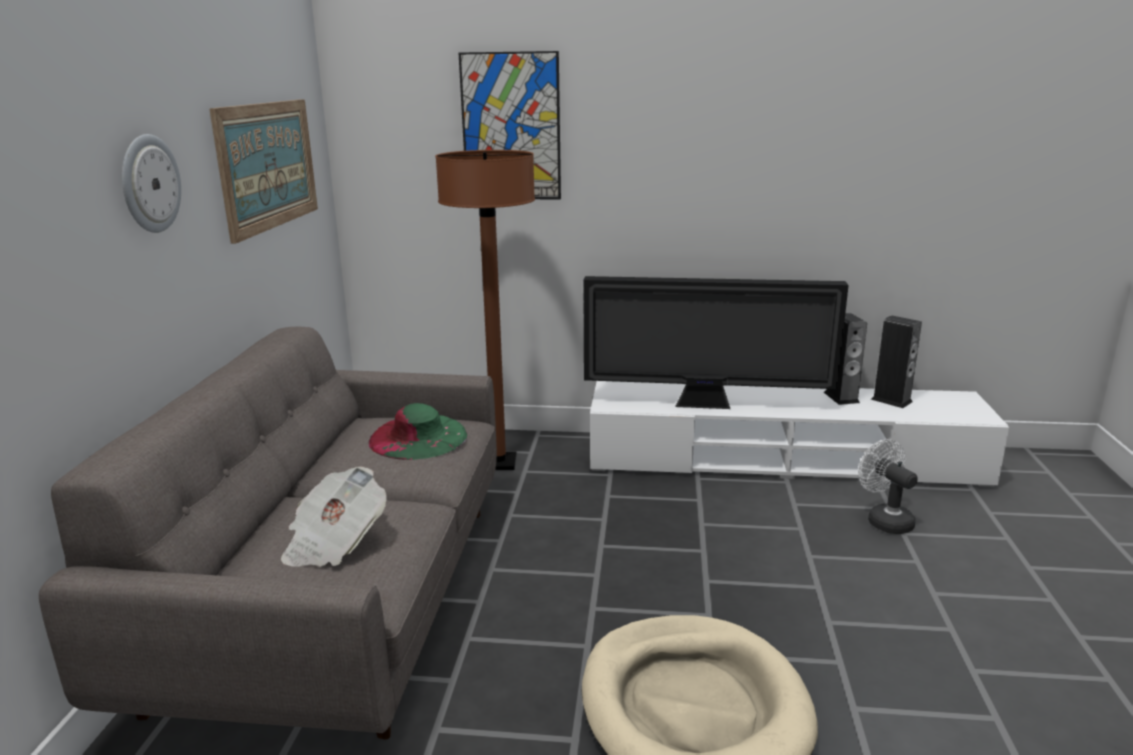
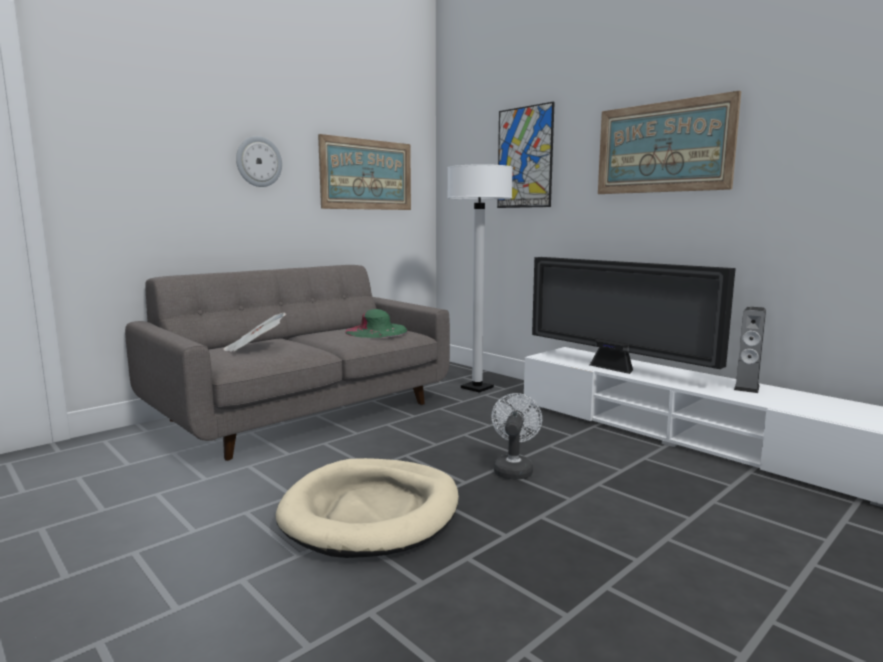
camera: 40 degrees right, 10 degrees down
brown floor lamp [435,150,535,470] -> white floor lamp [447,164,513,393]
white fan [858,439,918,534] -> white fan moved to [491,393,542,480]
speaker [871,316,922,408] -> none
none -> picture [598,91,741,194]

